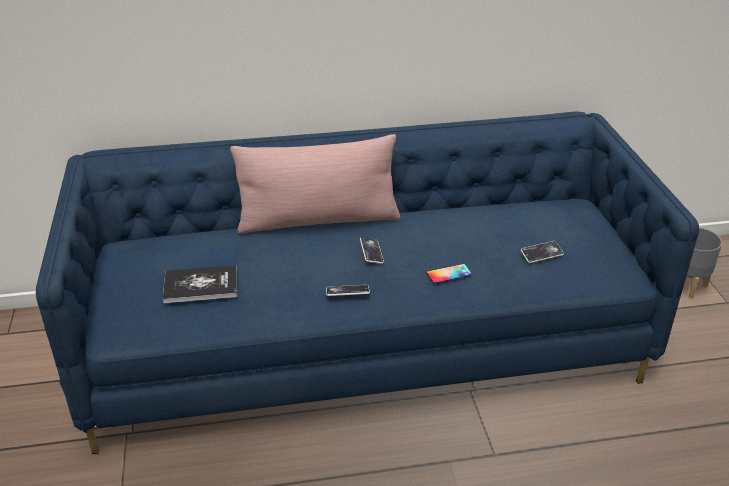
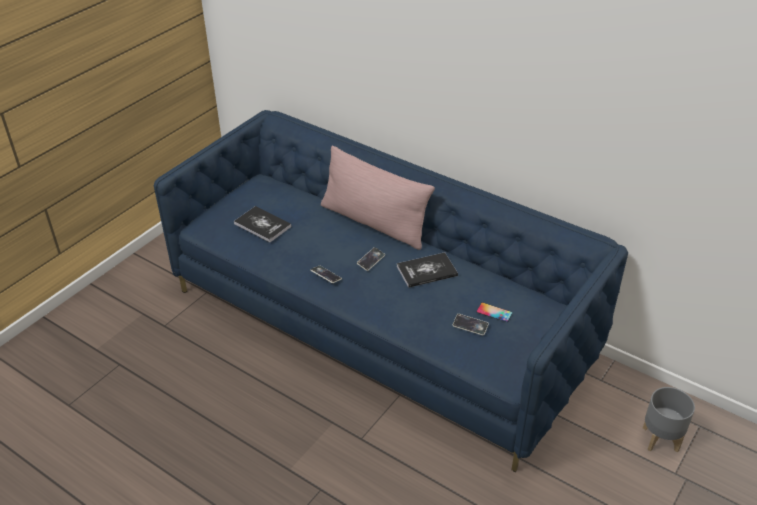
camera: 45 degrees right, 5 degrees up
phone [427,264,472,283] -> phone moved to [477,302,513,322]
none -> book [397,252,458,288]

